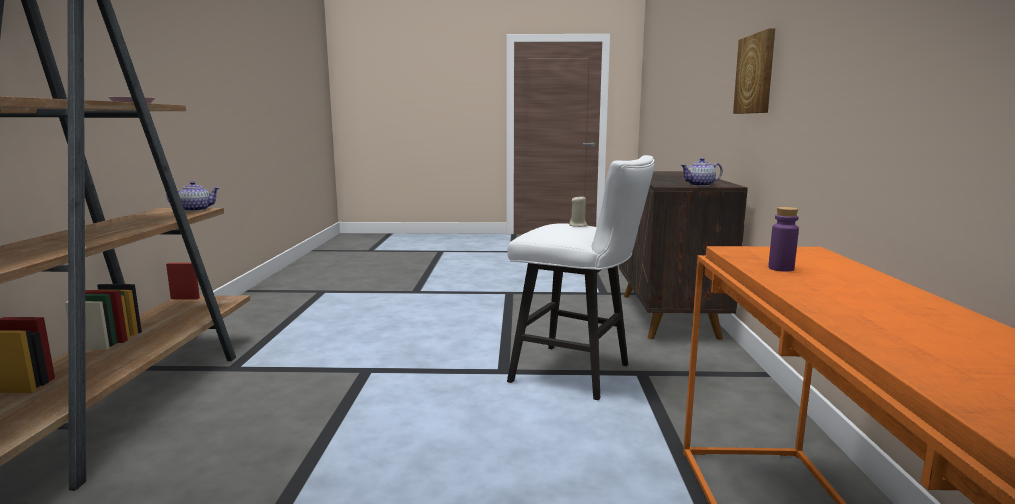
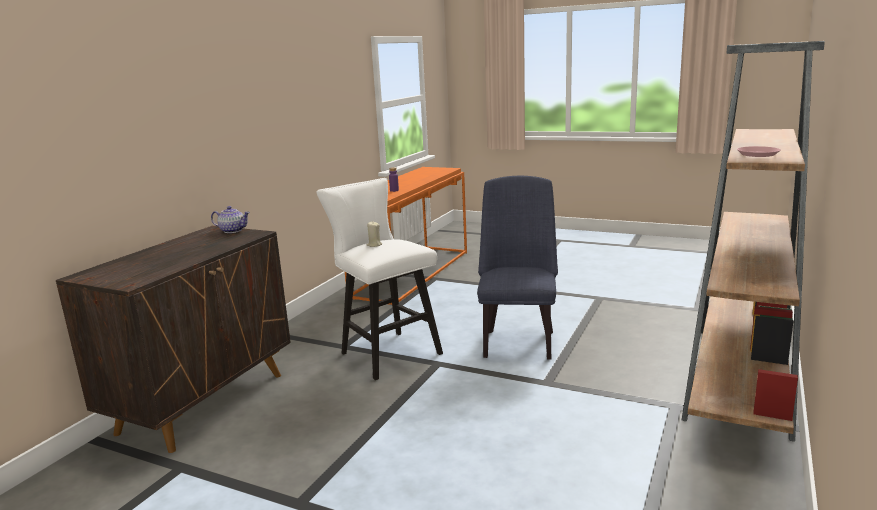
camera: 155 degrees left, 5 degrees up
teapot [167,181,219,212] -> none
picture [733,28,775,114] -> none
none -> blue chair [477,176,558,359]

